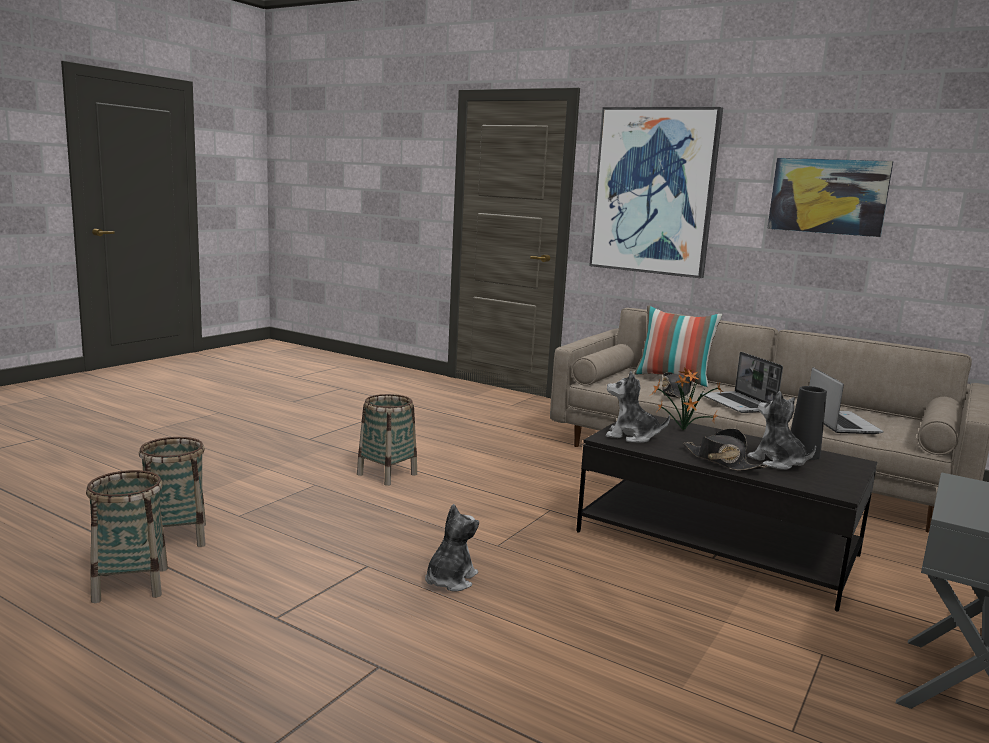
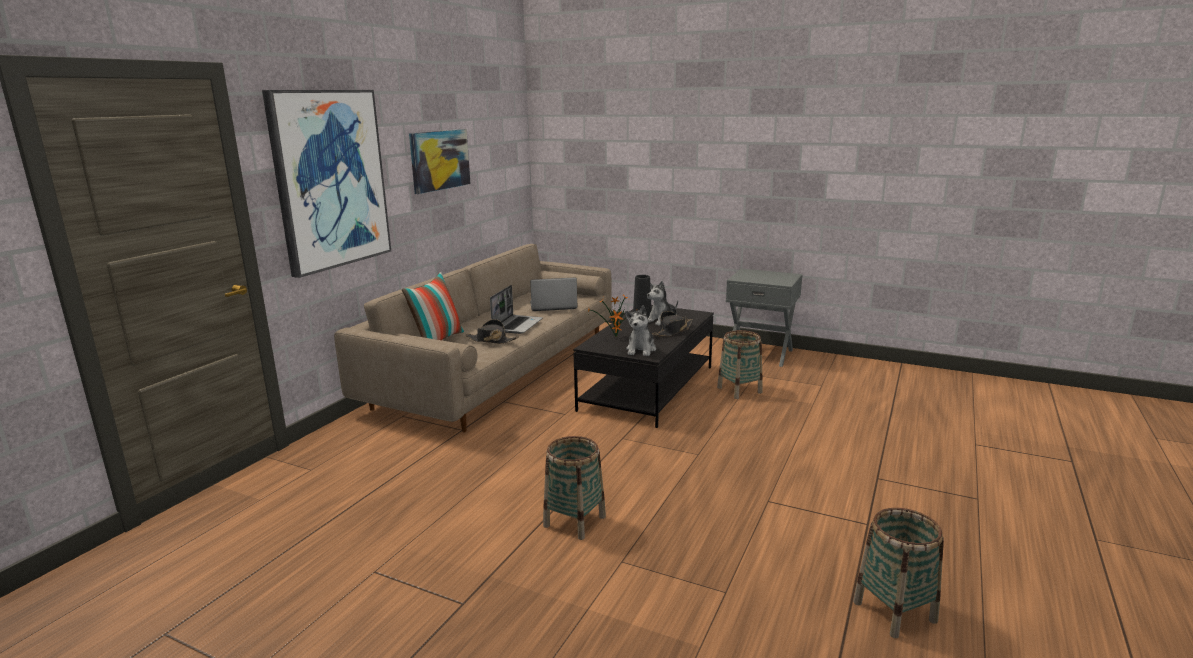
camera: 95 degrees left, 5 degrees up
basket [139,437,206,547] -> basket moved to [717,330,763,399]
plush toy [425,504,479,592] -> none
laptop [700,352,783,413] -> laptop turned 45 degrees counterclockwise [490,285,543,334]

